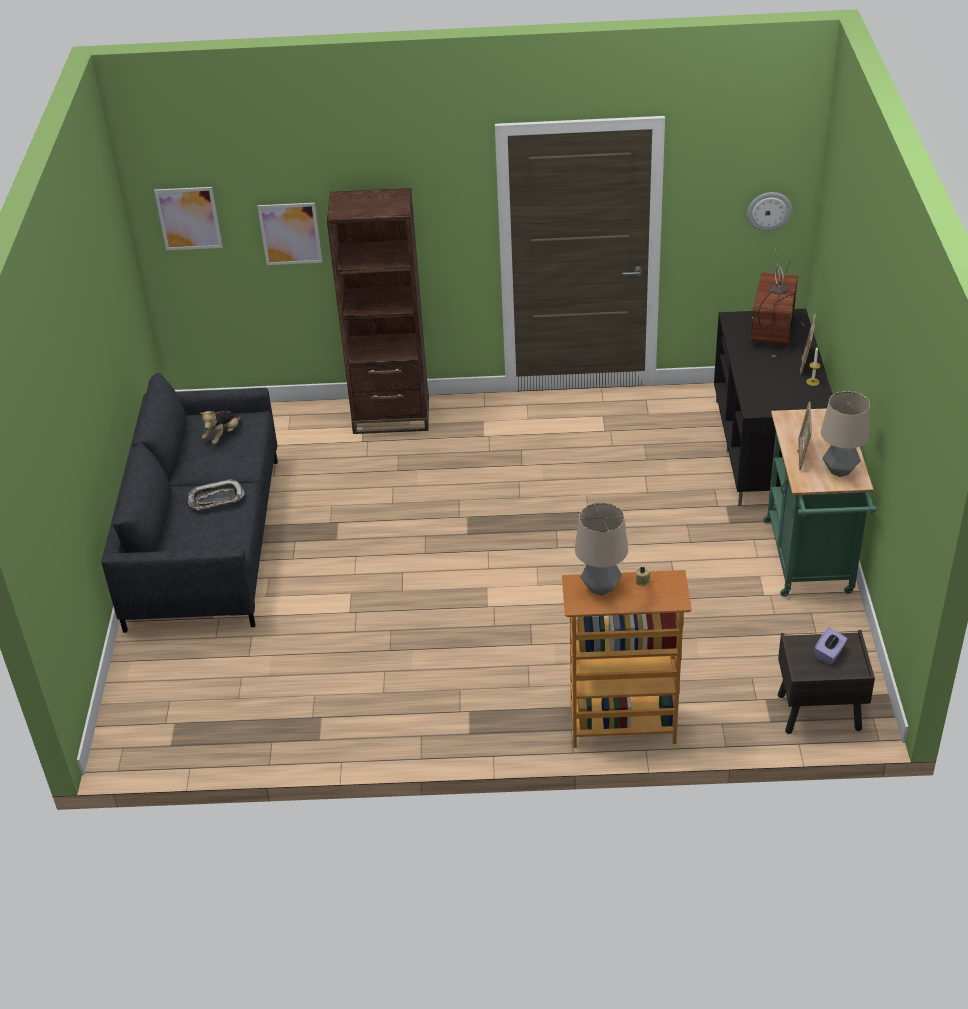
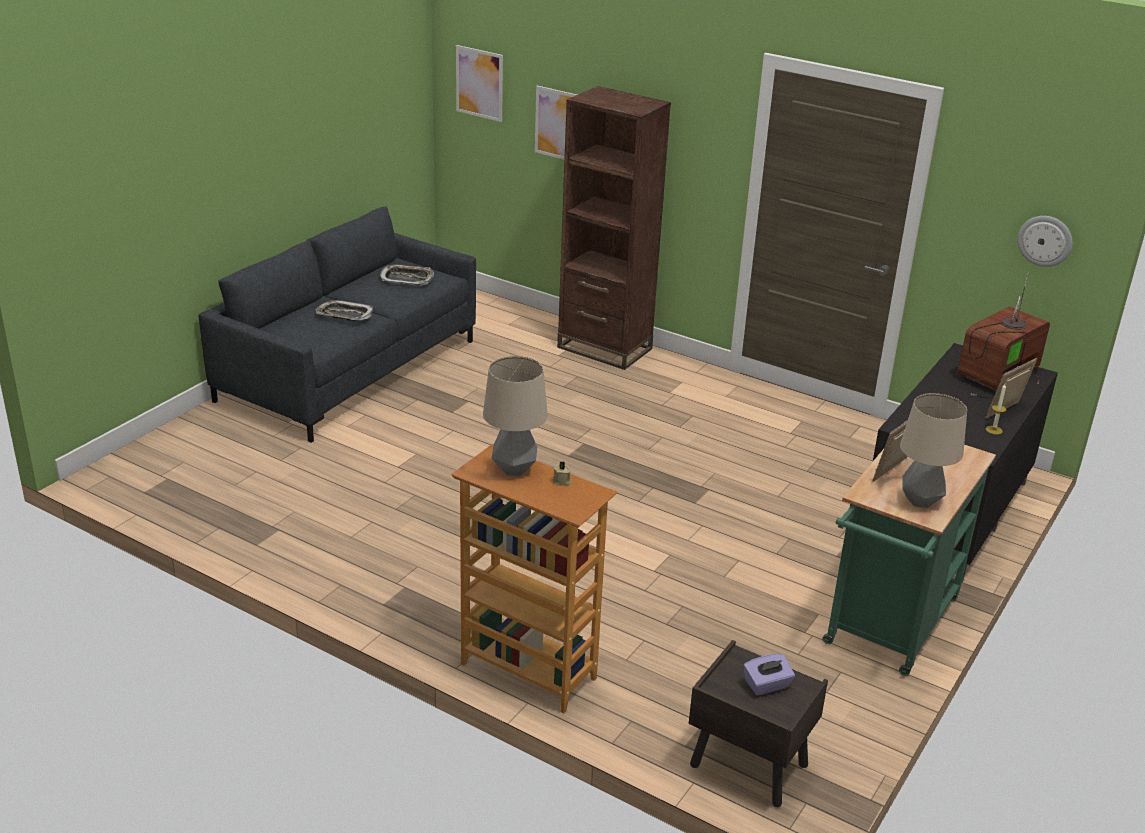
camera: 30 degrees right, 10 degrees down
plush toy [199,411,242,444] -> tray [380,264,434,286]

